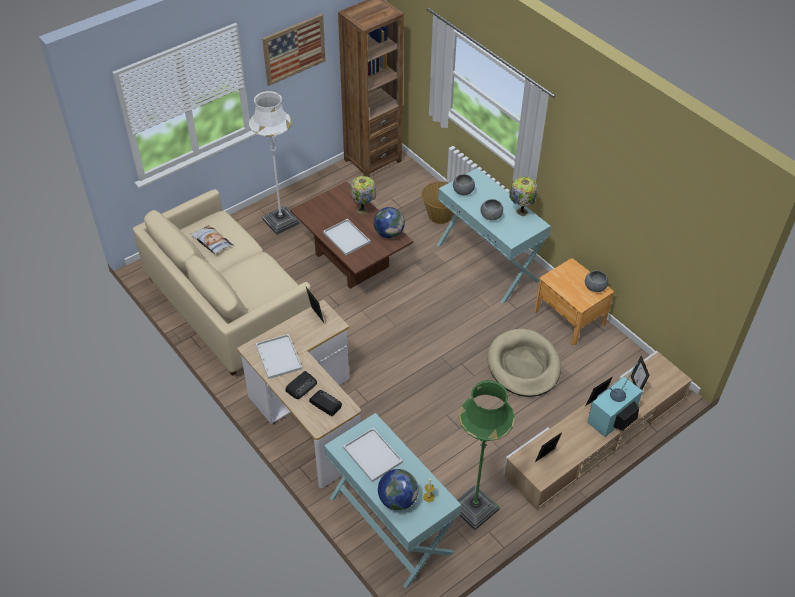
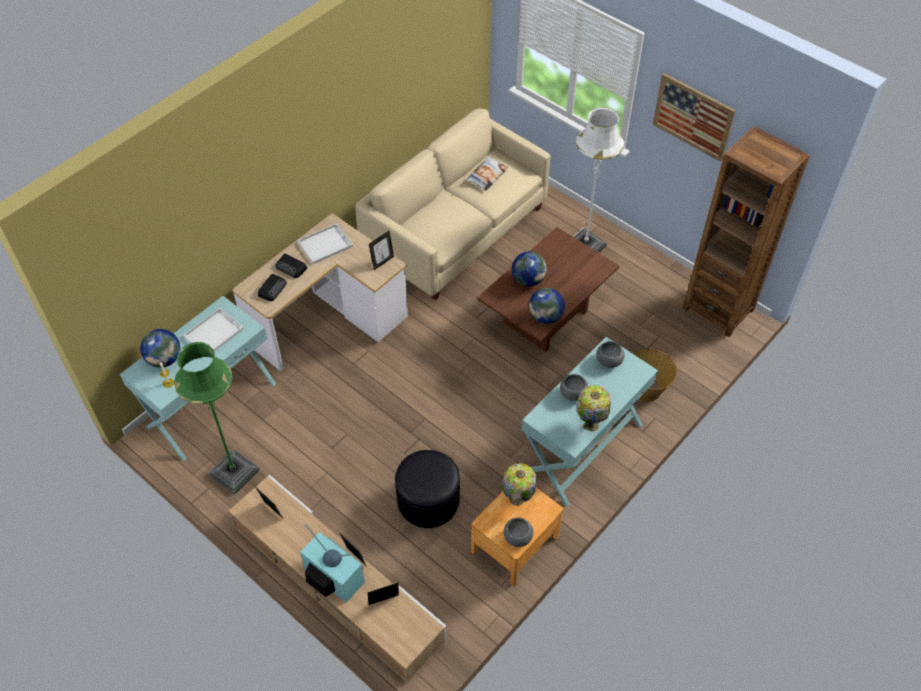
camera: 80 degrees right, 5 degrees up
white tray [323,219,370,255] -> globe [512,251,547,287]
table lamp [350,176,376,214] -> table lamp moved to [502,463,537,506]
beige dog bed [487,329,561,397] -> black ottoman [395,450,460,528]

